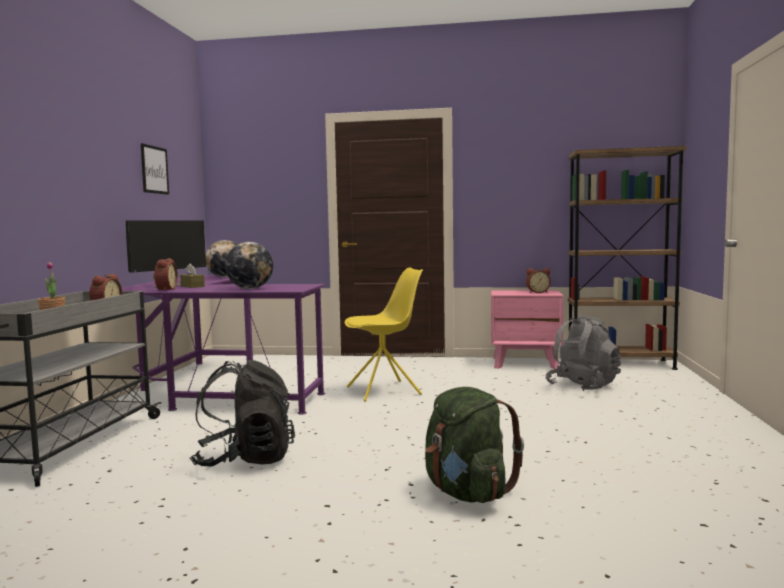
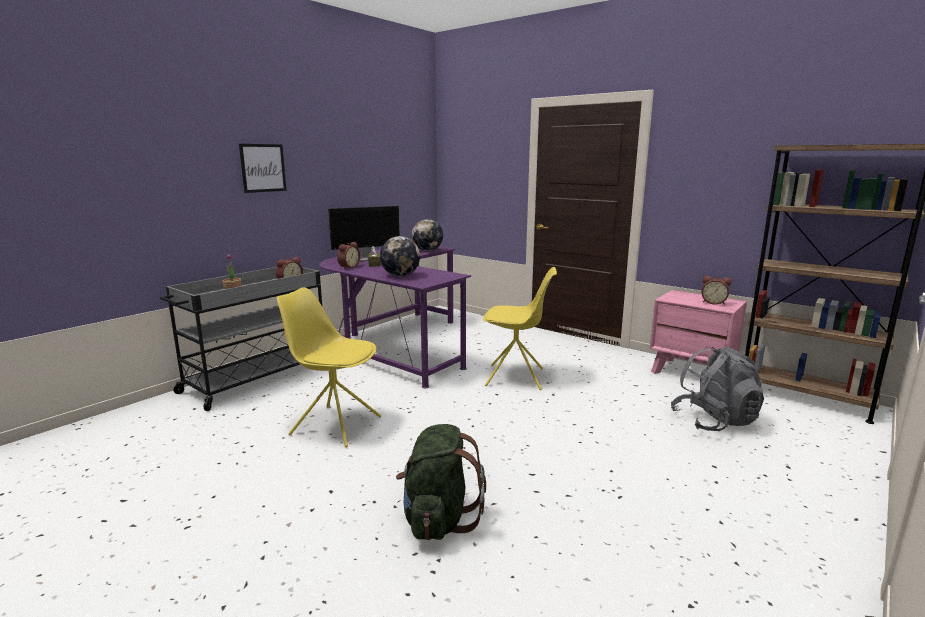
camera: 30 degrees right, 10 degrees up
picture [141,143,169,195] -> picture moved to [239,144,286,193]
black backpack [190,360,295,467] -> yellow chair [277,287,381,447]

